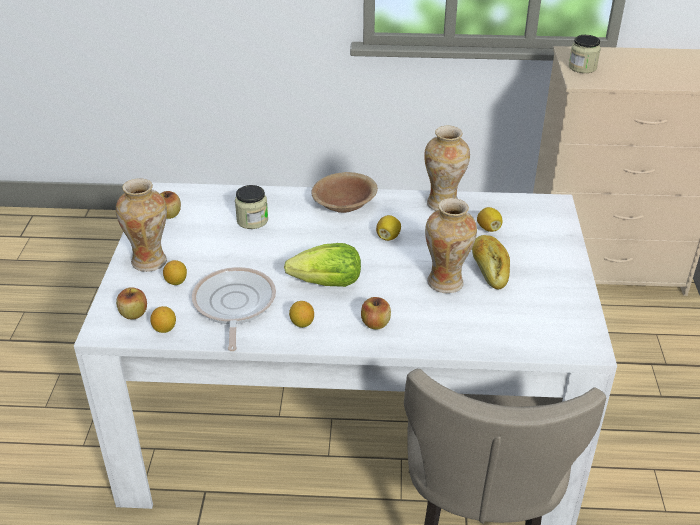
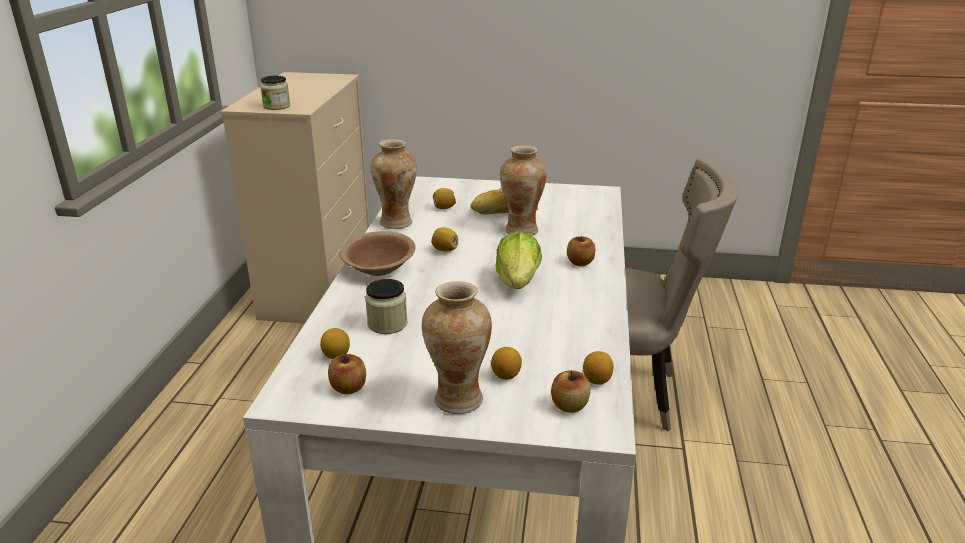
camera: 85 degrees left, 10 degrees down
frying pan [192,267,276,351] -> none
lemon [289,301,314,328] -> lemon moved to [320,328,350,359]

